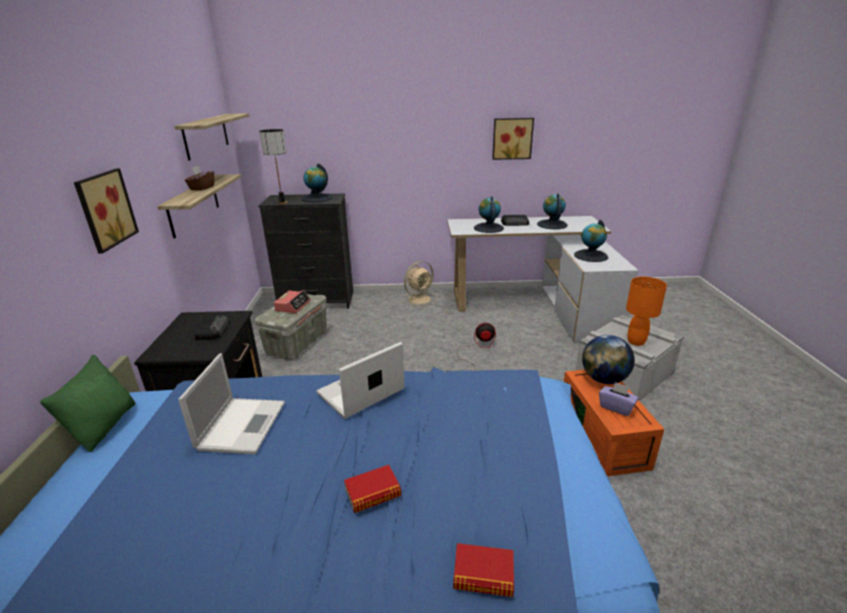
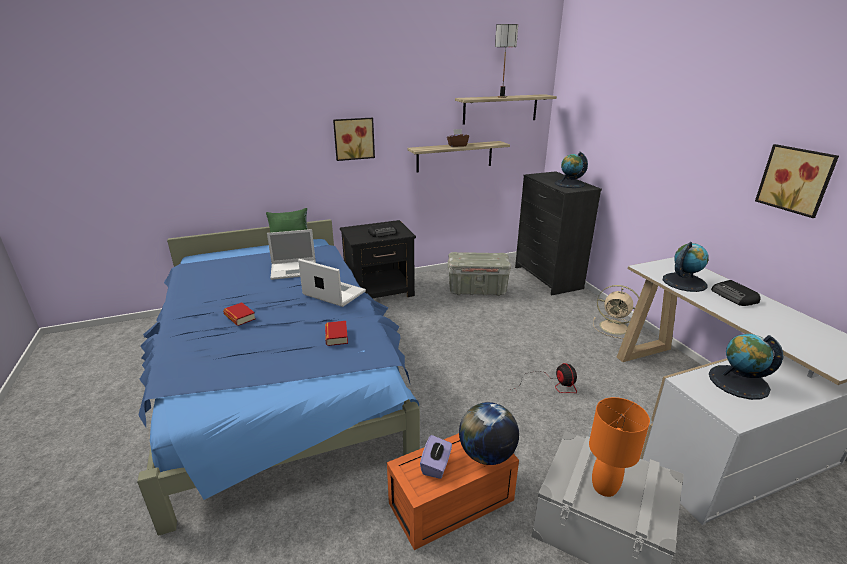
camera: 70 degrees right, 0 degrees up
table lamp [259,129,288,204] -> table lamp moved to [495,24,518,98]
alarm clock [274,290,311,313] -> none
book [453,543,514,597] -> book moved to [325,321,348,346]
globe [537,193,568,229] -> none

